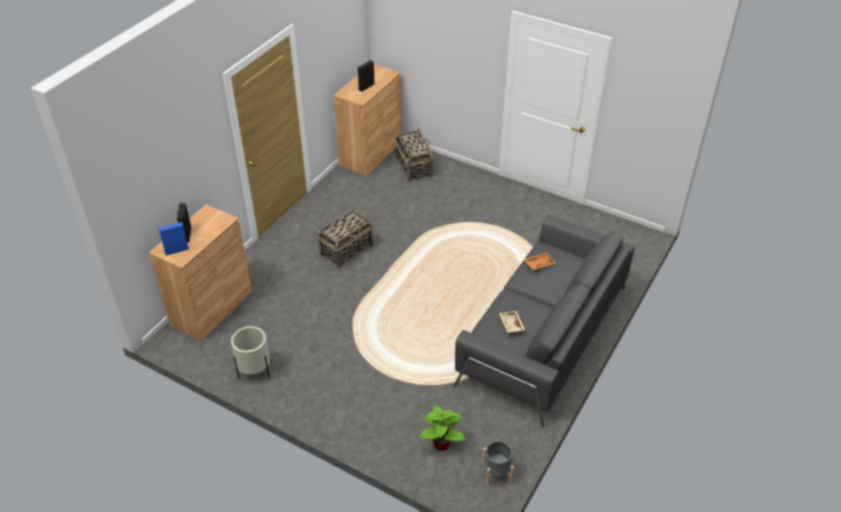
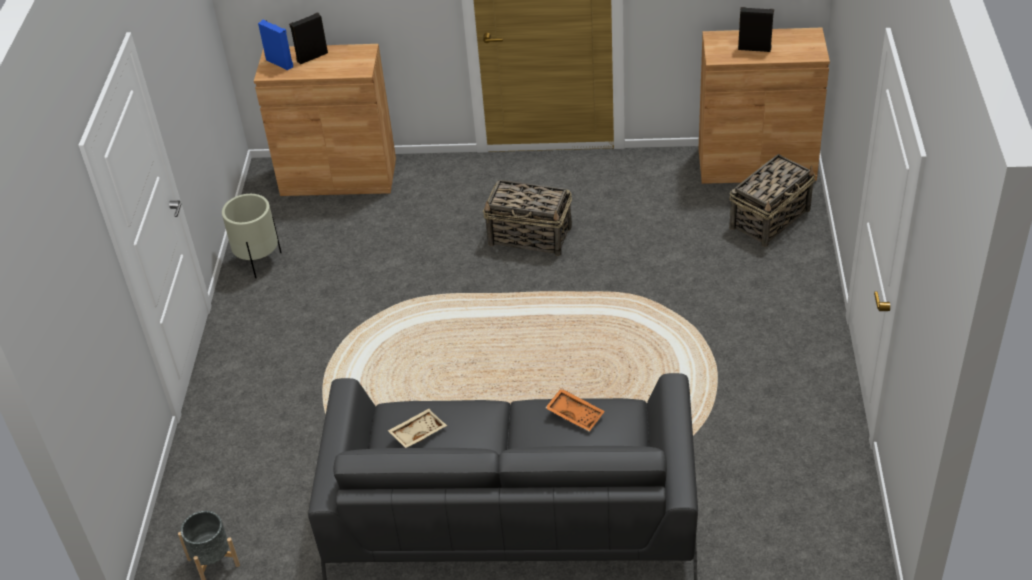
camera: 65 degrees right, 0 degrees up
potted plant [419,405,466,451] -> none

